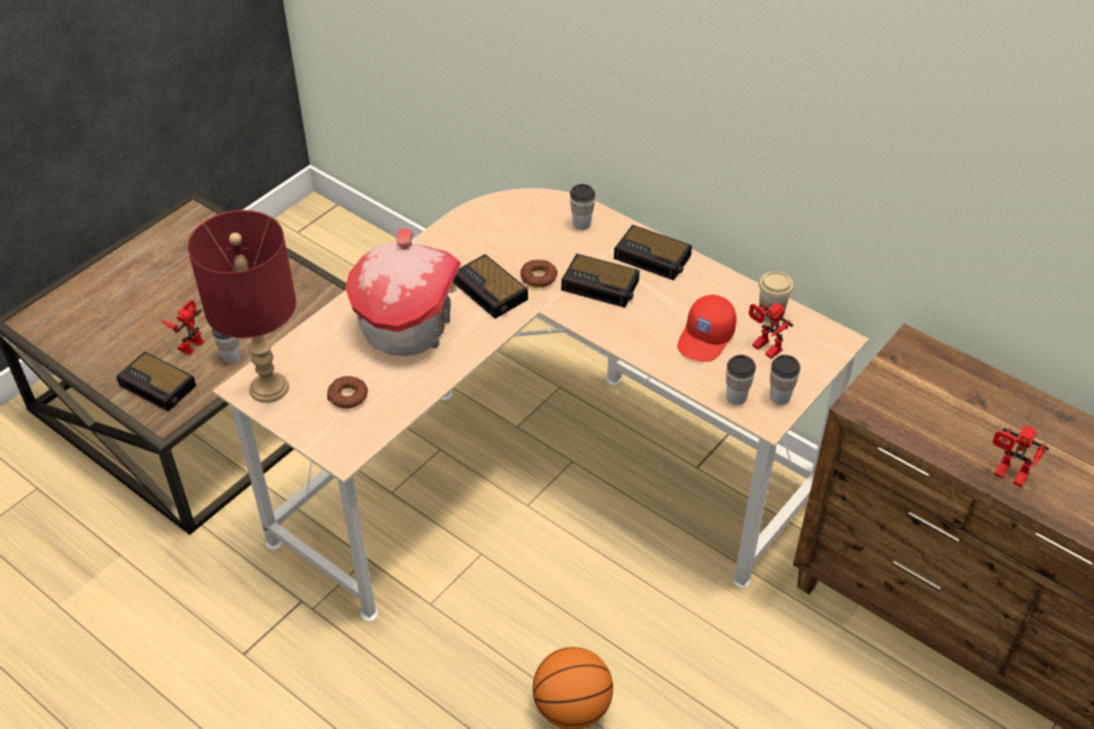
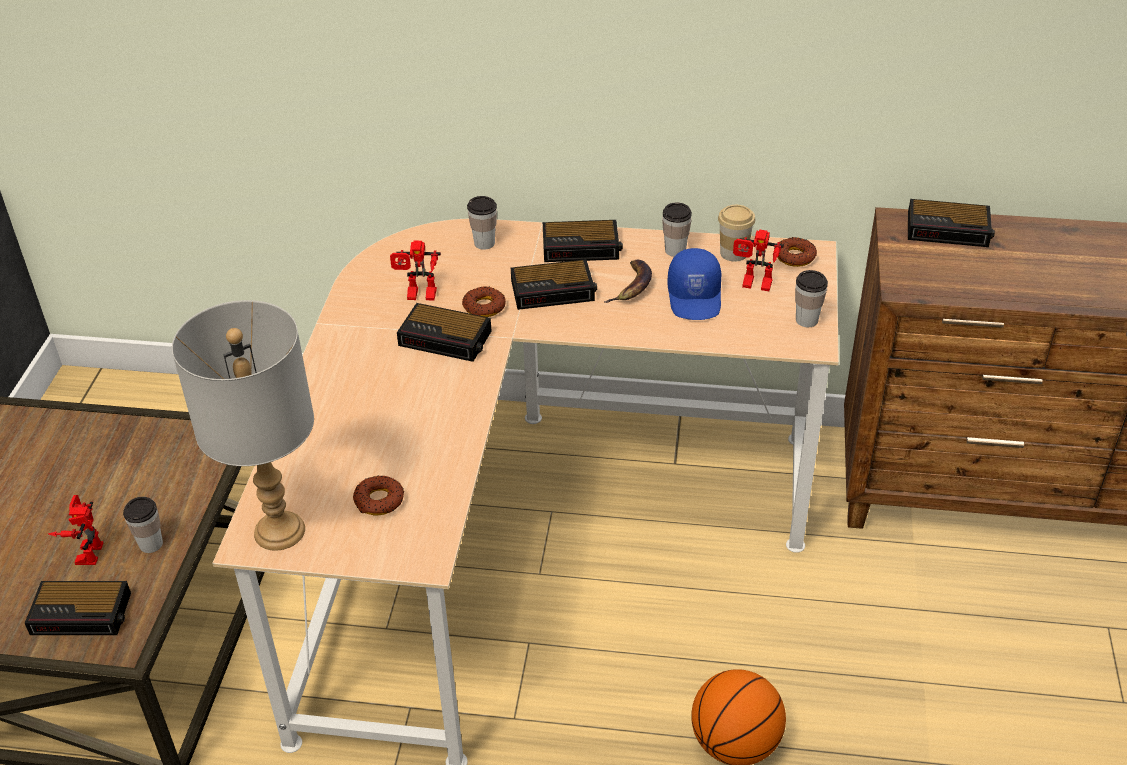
camera: 30 degrees left, 5 degrees down
red table lamp [187,210,296,403] -> grey table lamp [172,300,314,551]
toy house [345,228,461,356] -> none
red cap [677,295,736,362] -> blue cap [668,248,721,320]
cup [726,355,756,405] -> cup moved to [662,202,692,257]
toy robot [992,426,1049,487] -> toy robot moved to [390,241,441,300]
none -> banana [604,260,652,303]
none -> donut [777,237,817,267]
none -> alarm clock [908,199,995,247]

